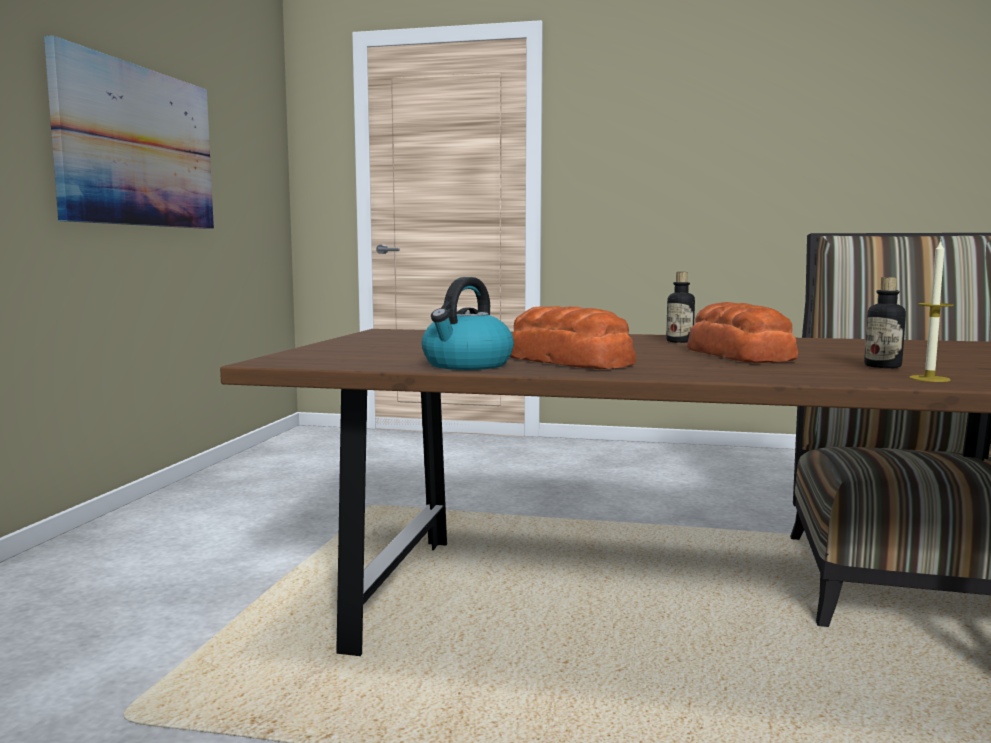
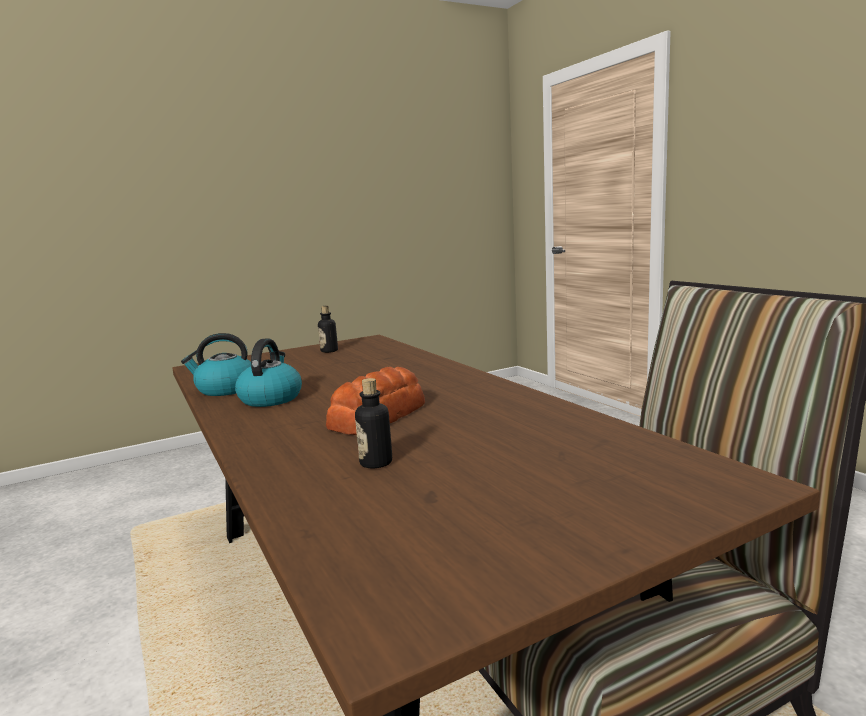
camera: 50 degrees right, 5 degrees up
picture [44,36,214,229] -> none
bread [510,306,636,369] -> kettle [235,339,302,407]
bottle [666,272,695,343] -> bottle moved to [318,306,338,353]
candle [909,239,953,382] -> none

